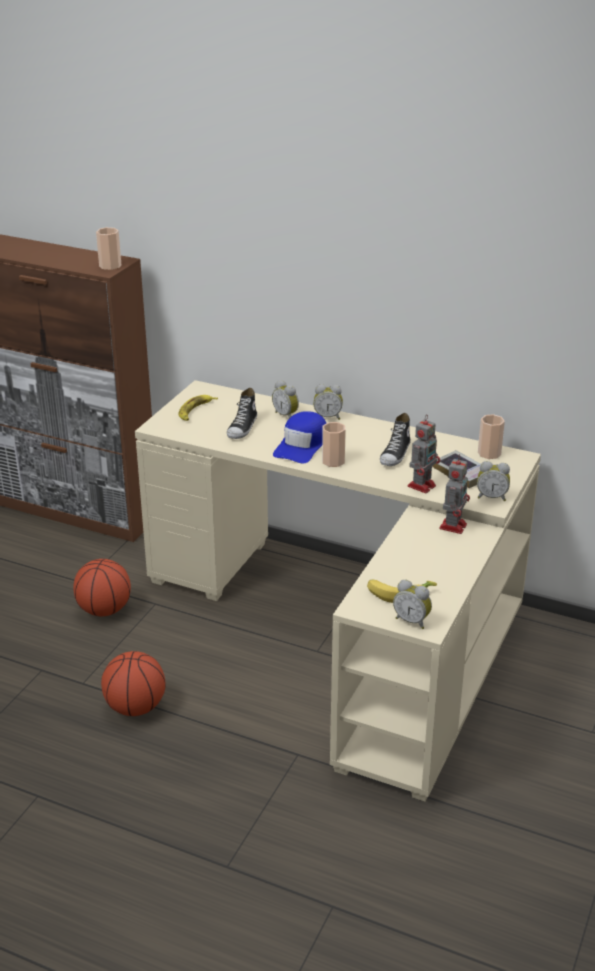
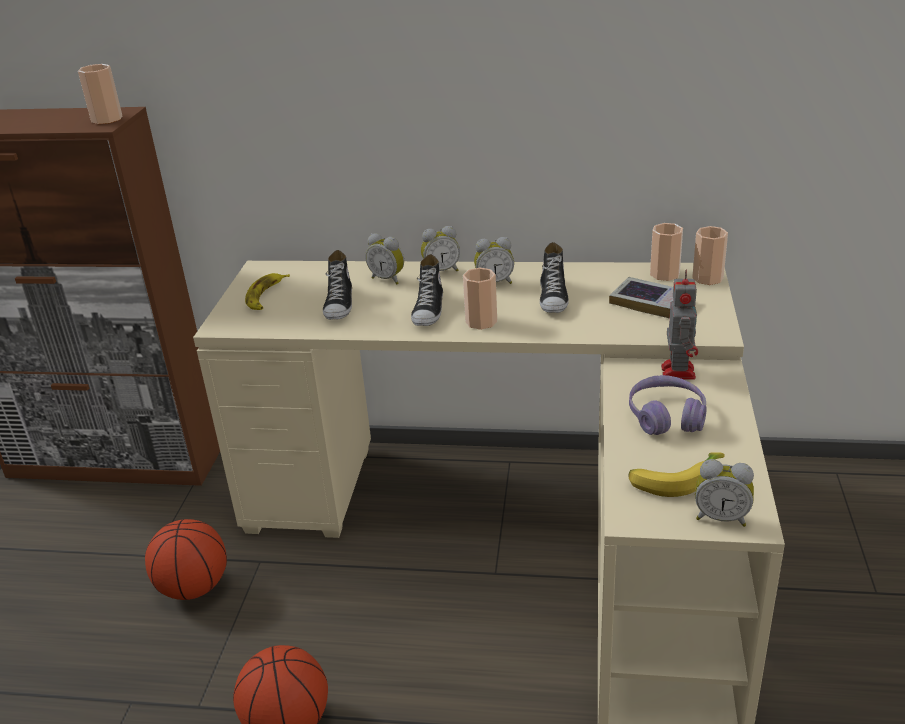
camera: 15 degrees left, 0 degrees up
blue cap [273,411,326,463] -> shoe [411,254,443,326]
toy robot [408,414,440,493] -> none
alarm clock [477,461,510,501] -> alarm clock moved to [474,237,514,284]
none -> purple headphones [629,375,707,435]
none -> cup [692,226,728,285]

